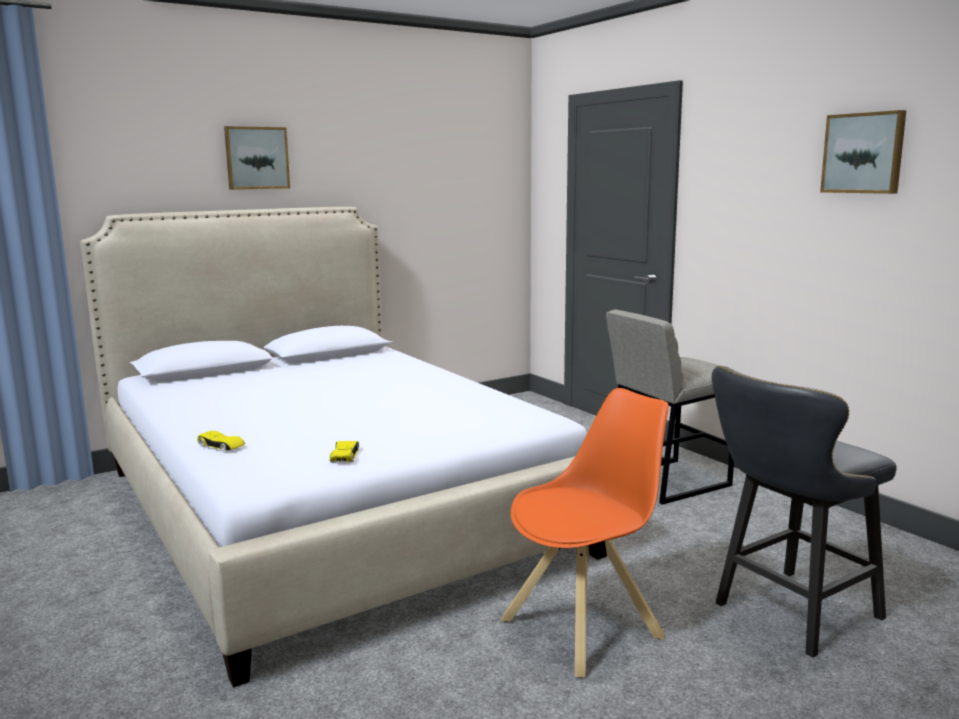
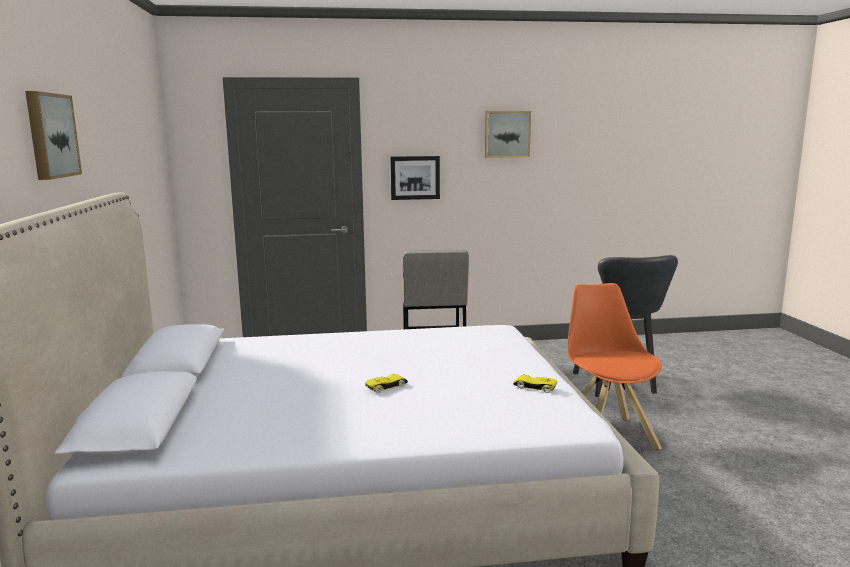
camera: 65 degrees left, 0 degrees up
yellow toy car [197,431,245,451] -> yellow toy car moved to [365,374,408,393]
none -> picture [390,156,440,200]

